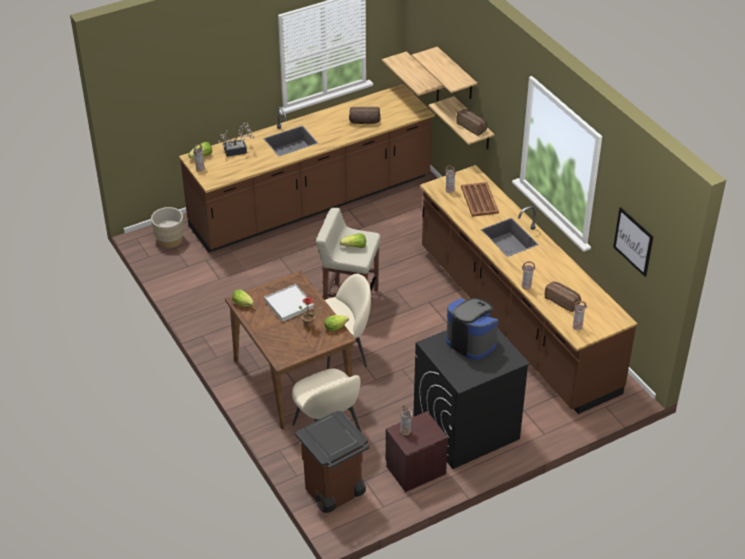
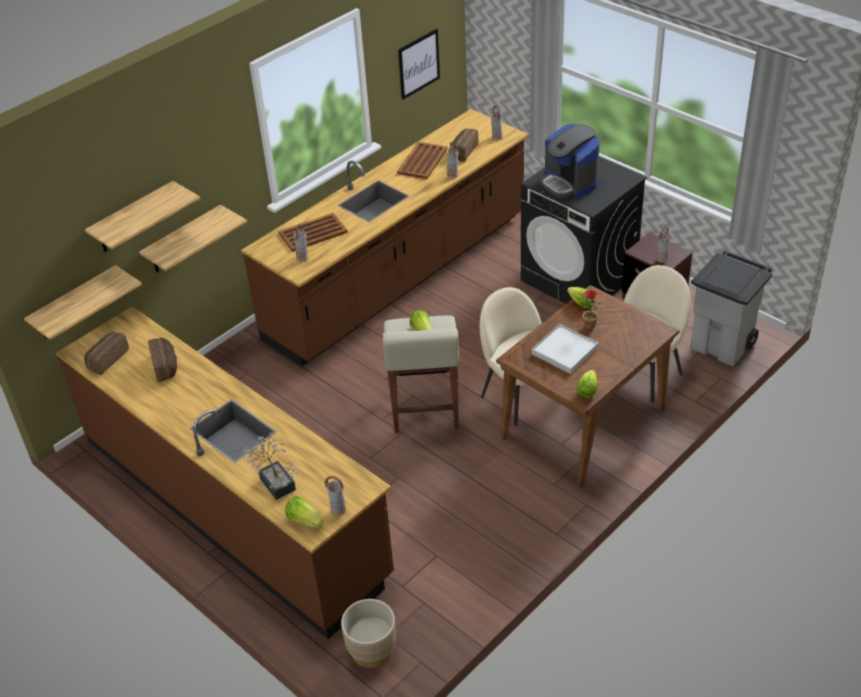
camera: 105 degrees left, 0 degrees up
brown trash can [295,410,369,513] -> grey trash can [691,250,772,366]
coffee machine [446,298,499,360] -> coffee machine turned 60 degrees counterclockwise [540,124,600,198]
bread [456,109,487,136] -> bread moved to [84,332,129,375]
none -> brown tray [397,142,447,179]

